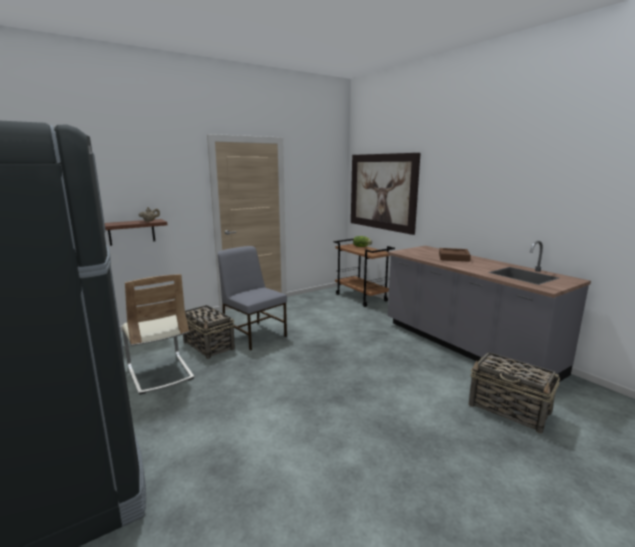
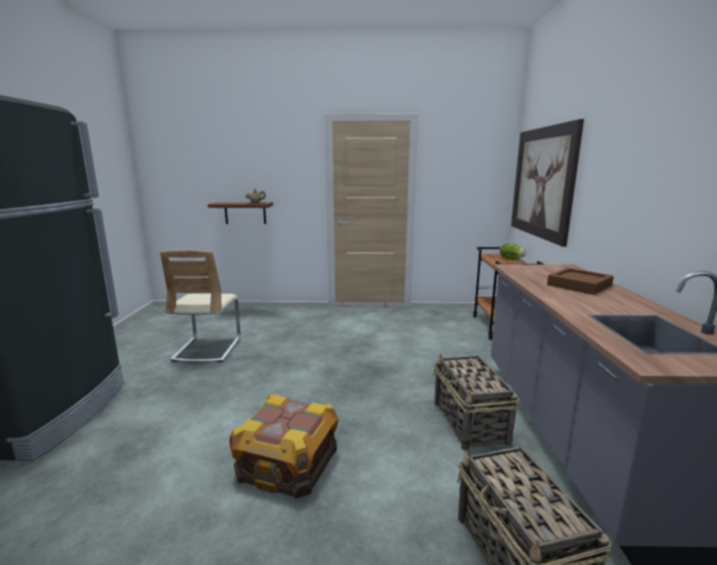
camera: 35 degrees right, 0 degrees up
basket [183,305,235,359] -> basket moved to [434,354,519,450]
grey chair [218,246,287,350] -> none
none -> crate [229,394,339,499]

